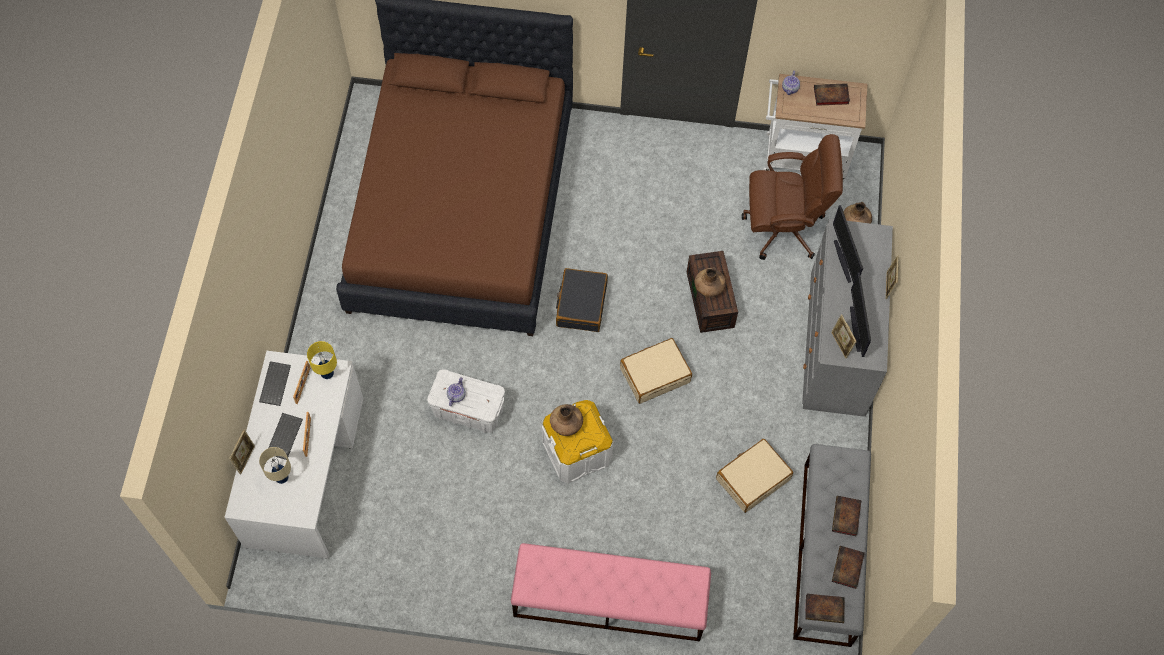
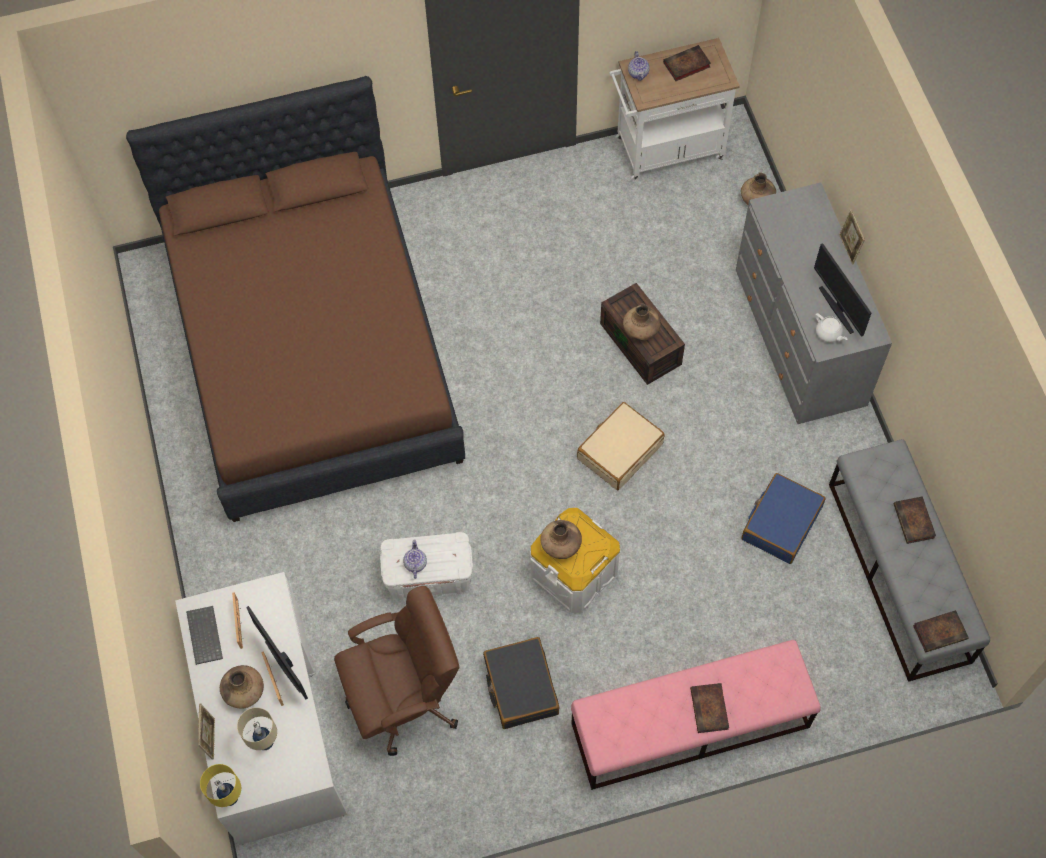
camera: 20 degrees left, 0 degrees up
keyboard [268,413,303,460] -> brown vase [220,665,264,709]
yellow table lamp [307,341,337,379] -> yellow table lamp moved to [200,764,241,807]
black suitcase [556,268,608,332] -> black suitcase moved to [483,637,560,729]
beige suitcase [716,439,793,513] -> blue suitcase [742,473,826,564]
brown office chair [742,134,843,260] -> brown office chair moved to [334,586,459,756]
picture frame [831,314,857,358] -> white teapot [815,313,848,342]
book [832,546,865,589] -> book moved to [690,683,729,733]
monitor [833,205,863,283] -> monitor moved to [246,606,308,700]

